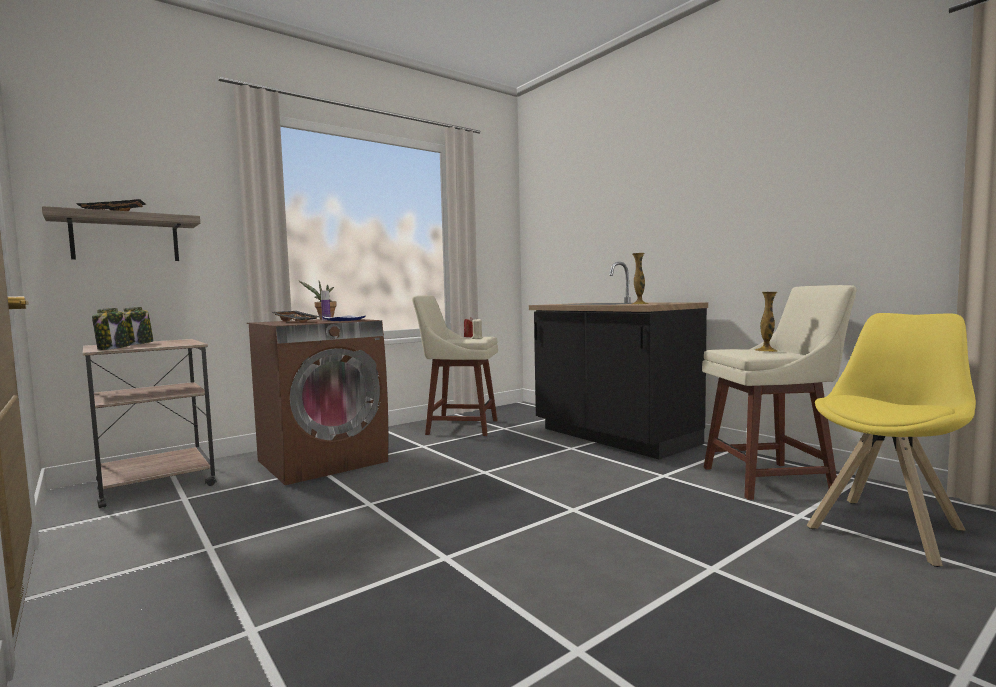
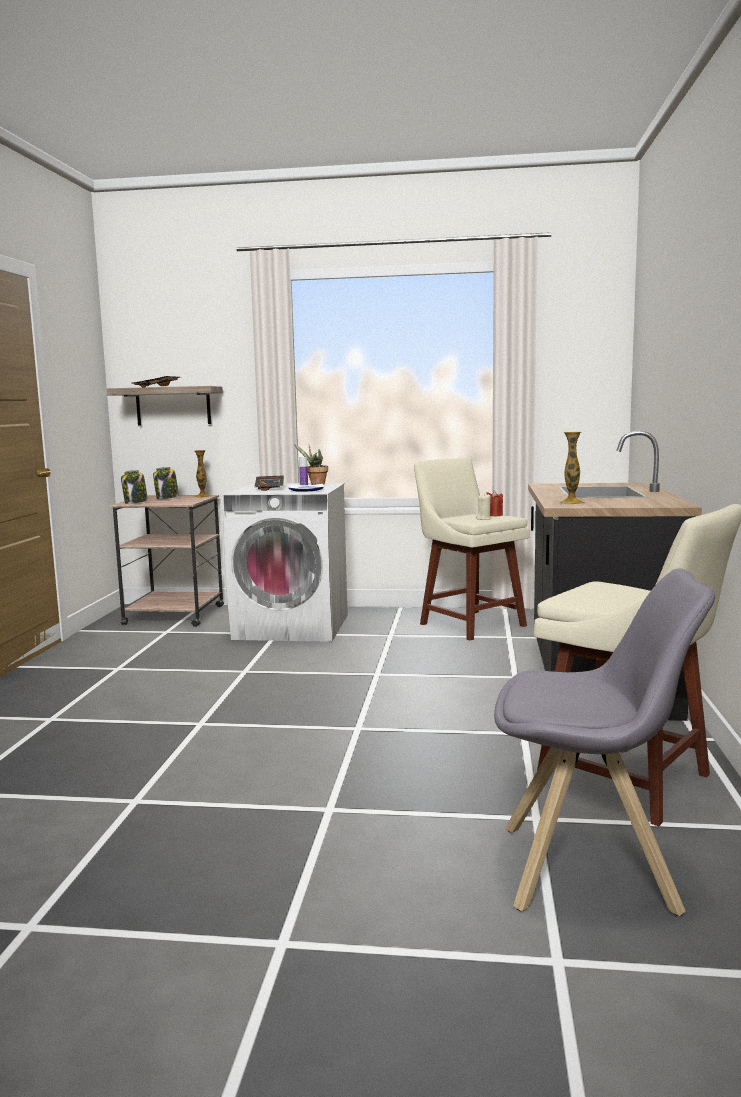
camera: 45 degrees right, 5 degrees up
brown washing machine [247,319,388,485] -> white washing machine [223,483,348,642]
vase [755,292,777,352] -> vase moved to [195,450,211,498]
yellow chair [807,313,976,567] -> grey chair [494,569,715,916]

